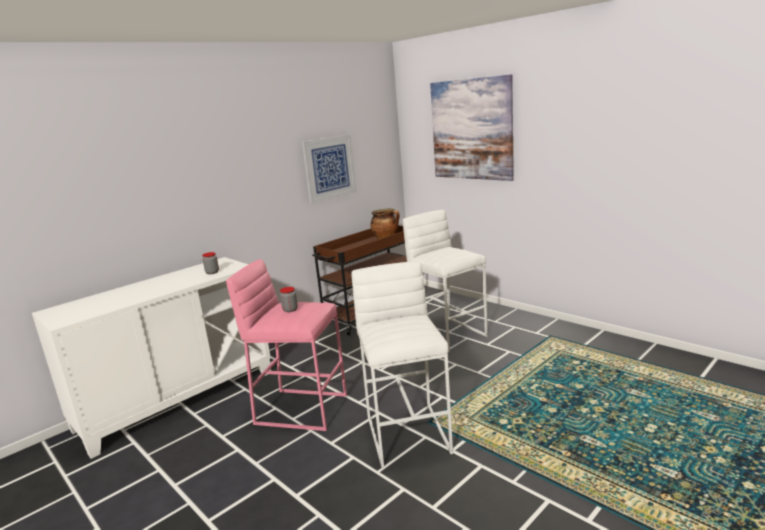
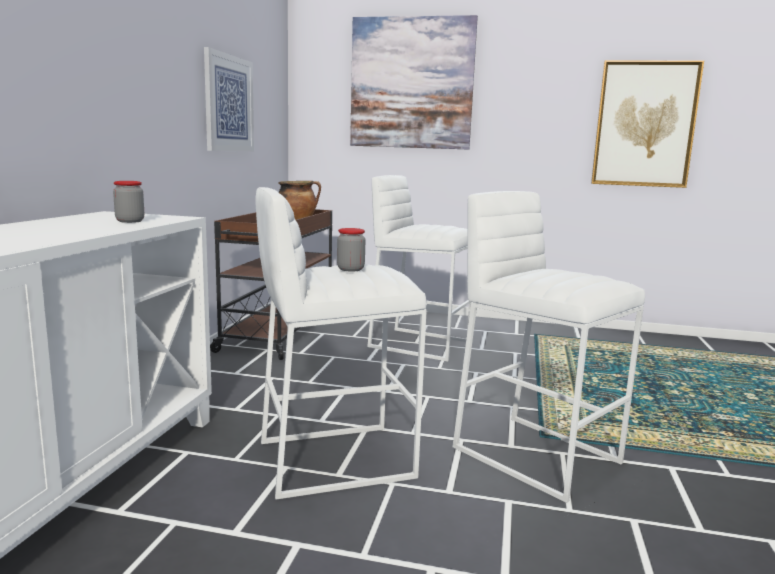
camera: 35 degrees left, 5 degrees down
pink stool [226,259,347,431] -> white stool [255,187,427,500]
none -> picture [591,60,704,188]

